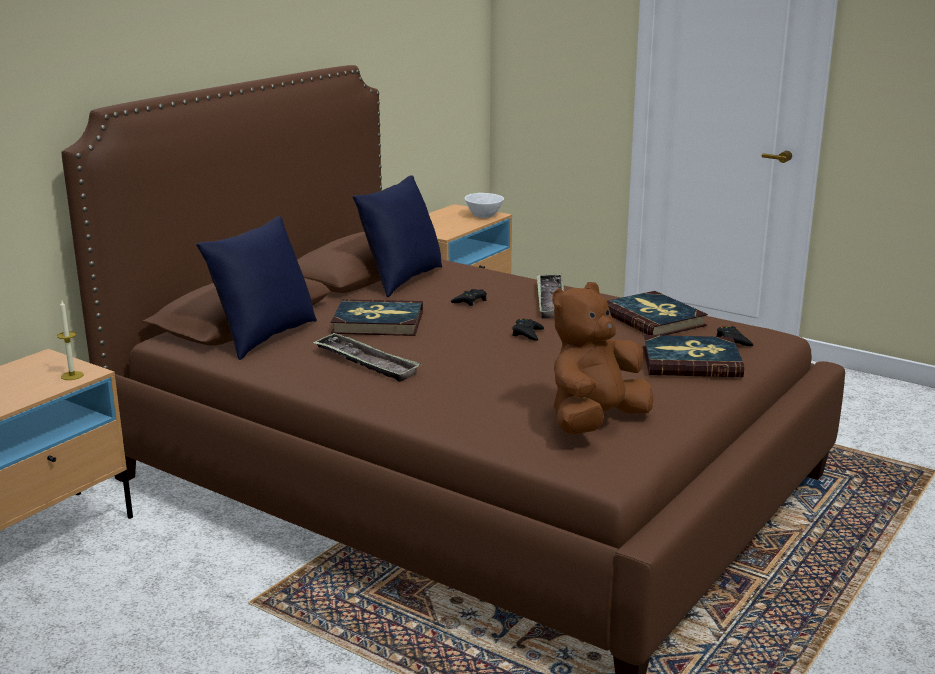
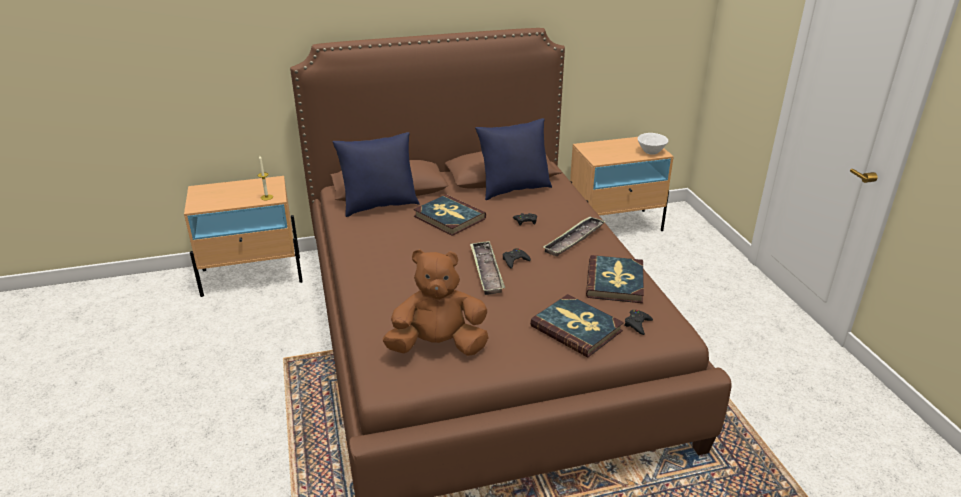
camera: 40 degrees right, 10 degrees up
tray [313,333,421,382] -> tray moved to [470,241,505,295]

